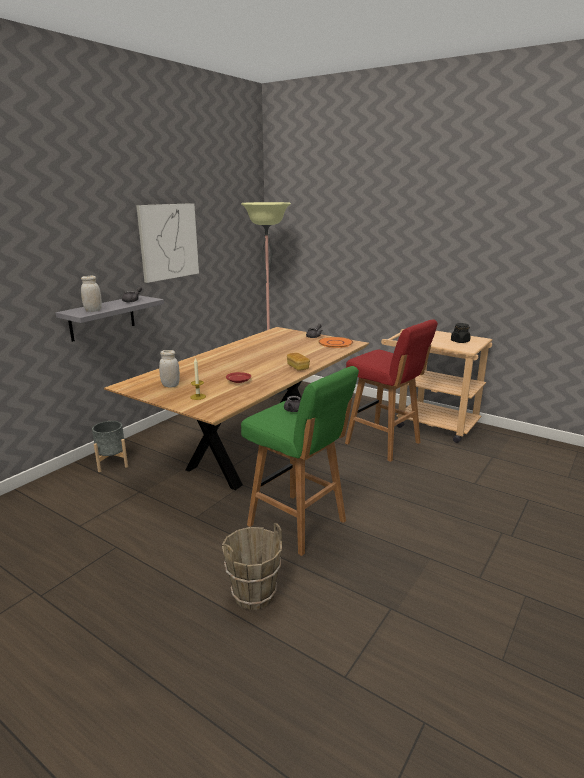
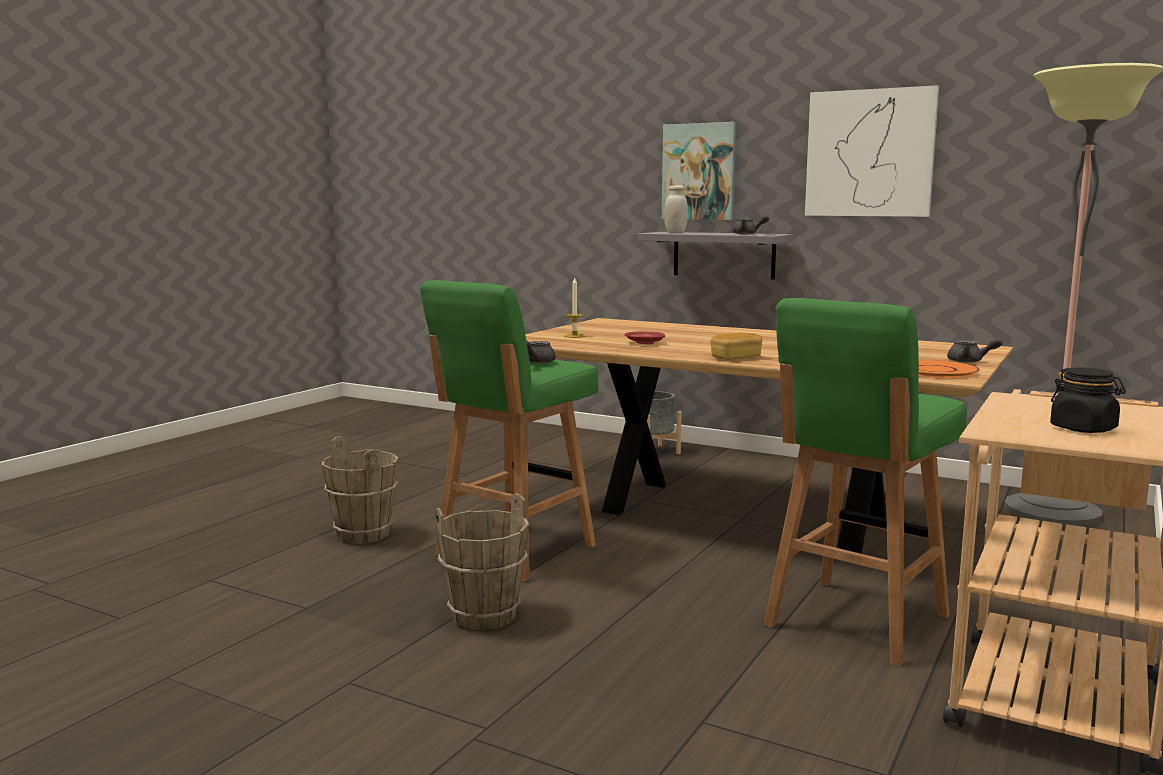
camera: 85 degrees right, 10 degrees down
white jar [159,350,180,388] -> none
red stool [345,319,438,462] -> green stool [764,298,967,667]
none -> brown bucket [434,493,529,630]
none -> picture [662,122,736,220]

